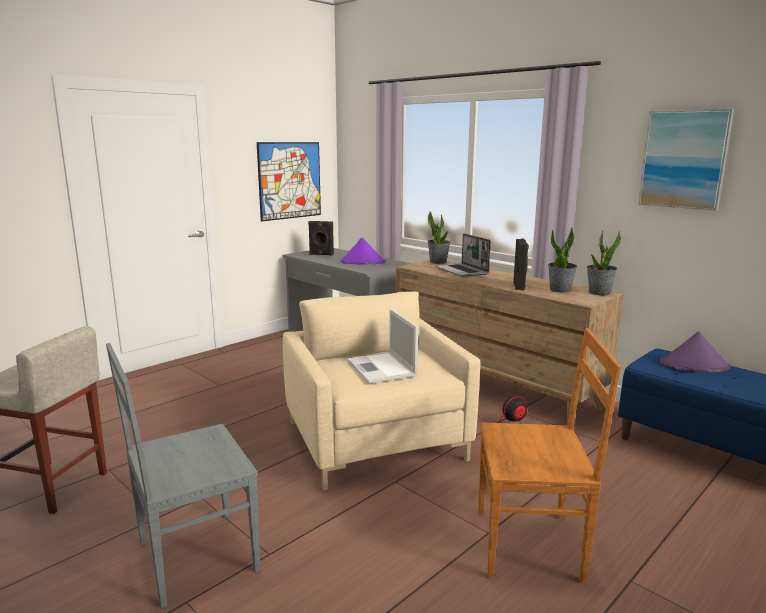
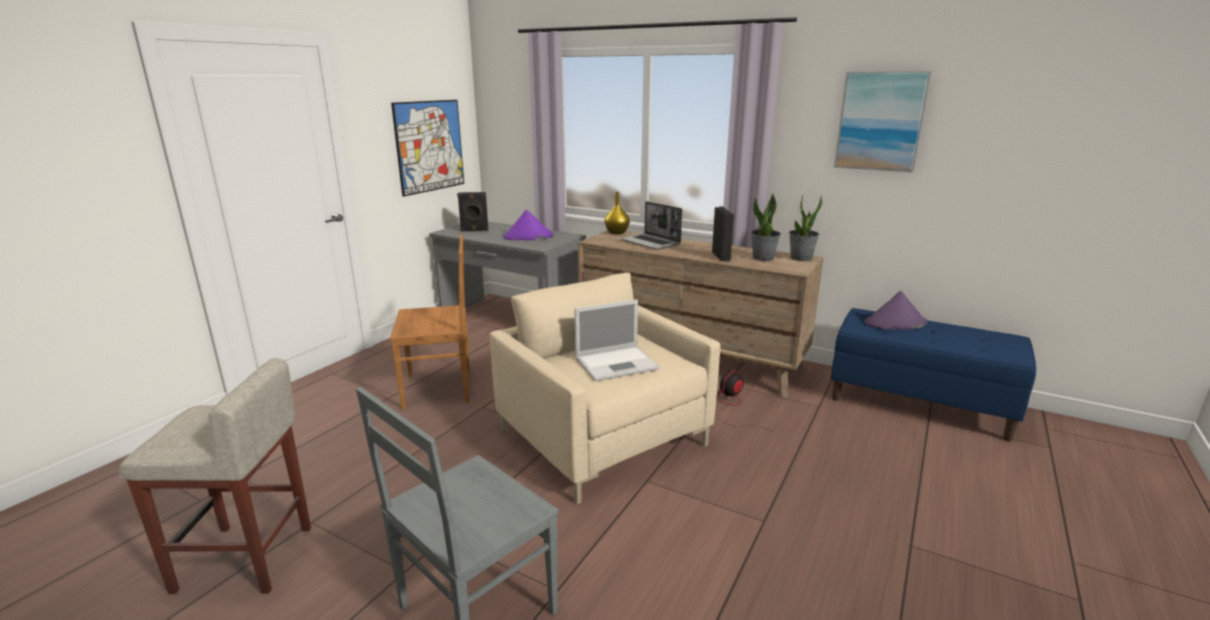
camera: 15 degrees left, 5 degrees up
laptop [347,309,418,383] -> laptop turned 75 degrees counterclockwise [574,300,660,381]
potted plant [427,212,451,264] -> yellow vase [605,192,630,234]
brown chair [478,328,621,584] -> brown chair moved to [390,235,470,409]

